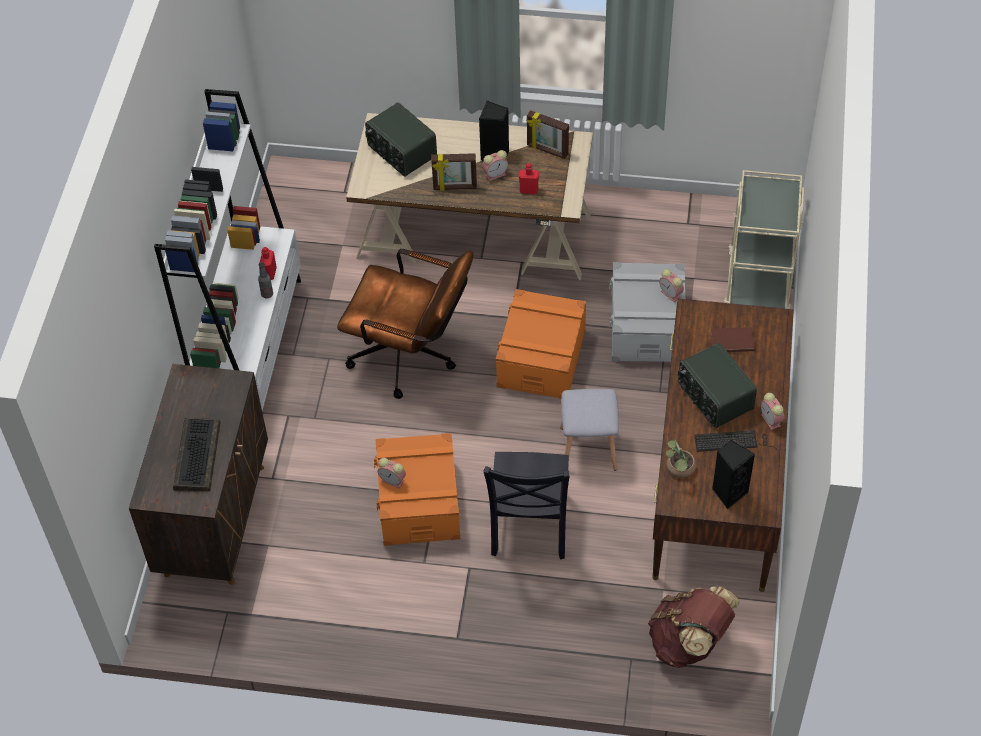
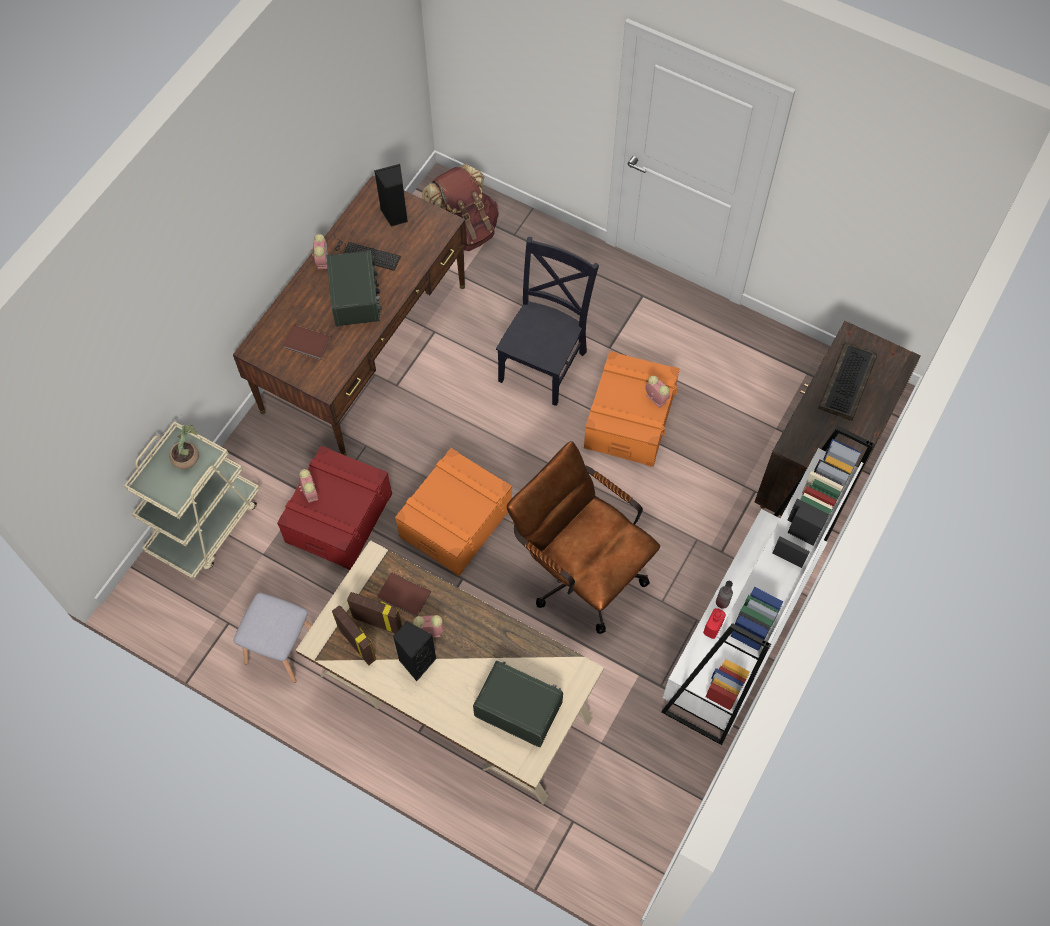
camera: 160 degrees left, 10 degrees up
radio [365,102,437,177] -> radio turned 45 degrees counterclockwise [473,661,563,747]
picture frame [431,153,477,191] -> picture frame moved to [347,592,402,633]
red bottle [519,163,539,194] -> brown book [377,572,431,617]
grey stool [560,389,619,471] -> grey stool moved to [234,593,312,683]
grey storage box [609,262,685,362] -> red storage box [277,446,392,570]
potted plant [666,439,696,478] -> potted plant moved to [169,425,199,469]

